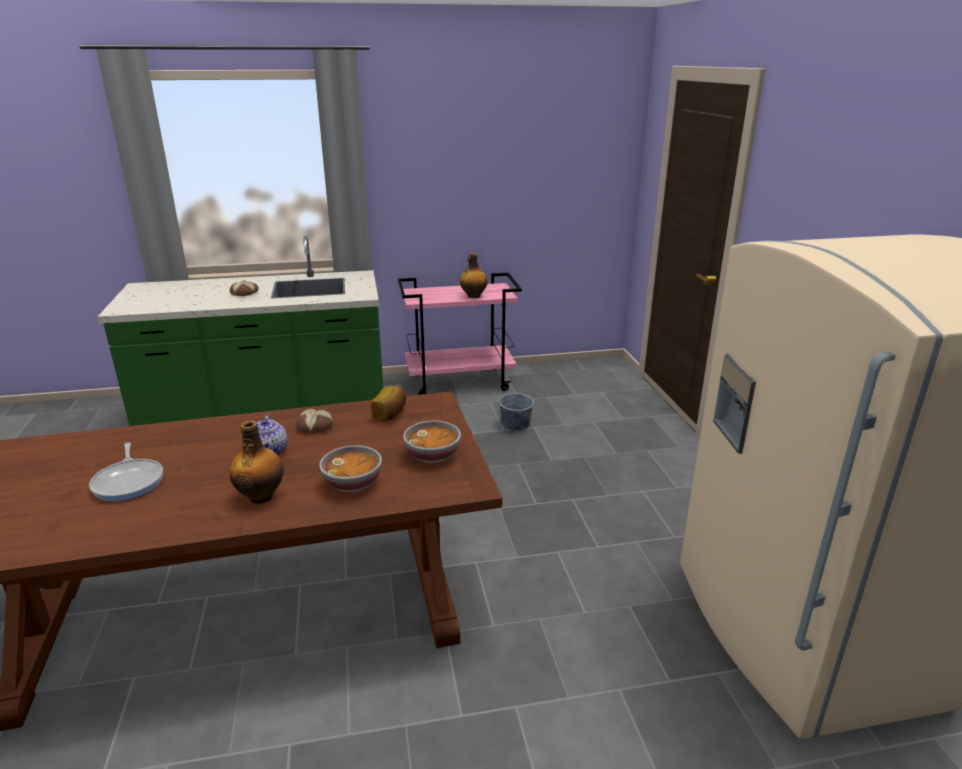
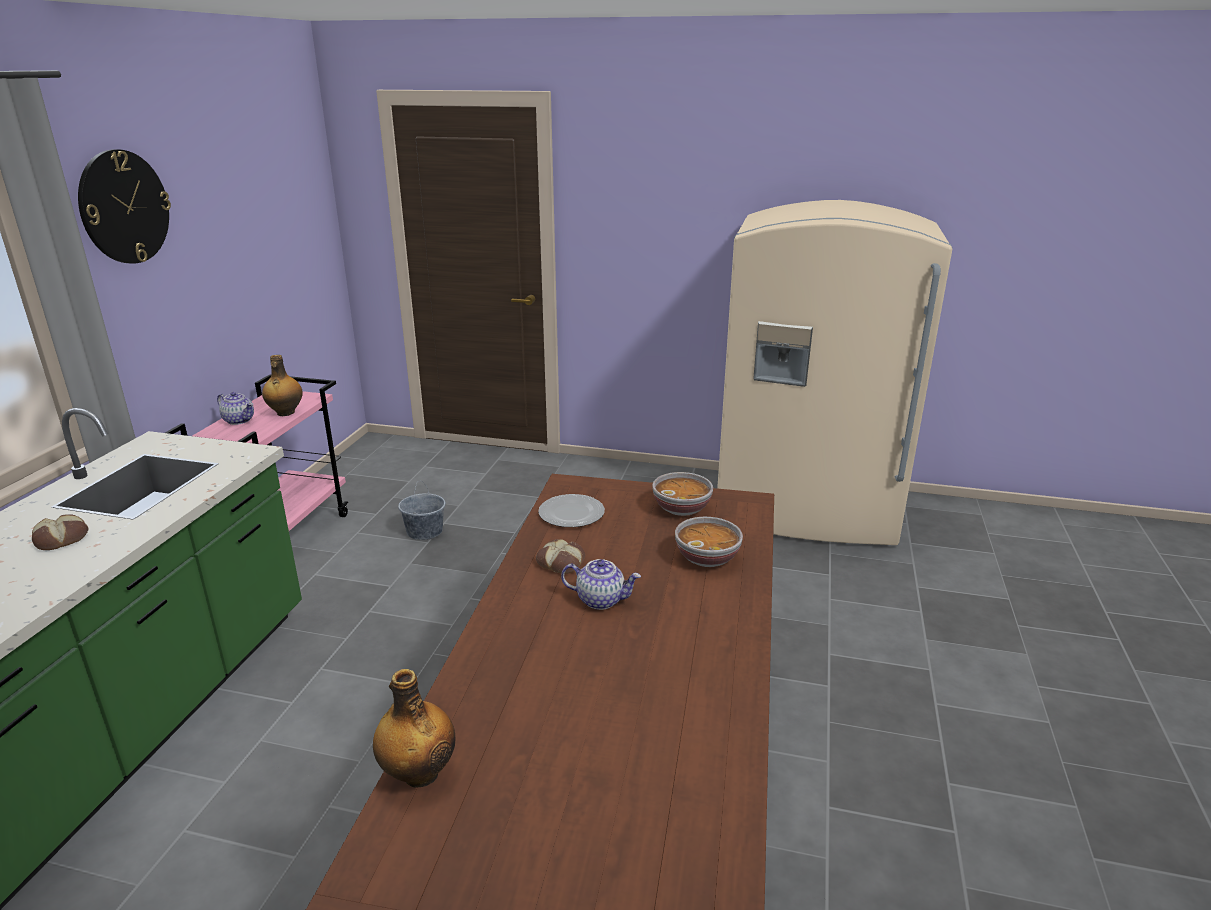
camera: 65 degrees left, 0 degrees up
frying pan [89,442,163,501] -> none
bottle [229,421,284,504] -> bottle moved to [373,669,455,788]
bread [371,386,406,421] -> plate [538,494,605,527]
none -> wall clock [78,149,171,264]
none -> teapot [217,392,254,425]

